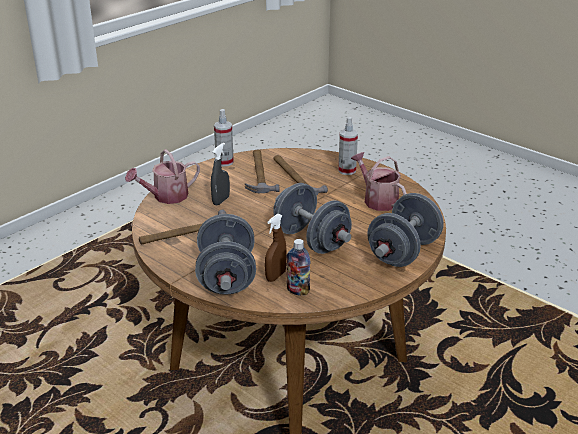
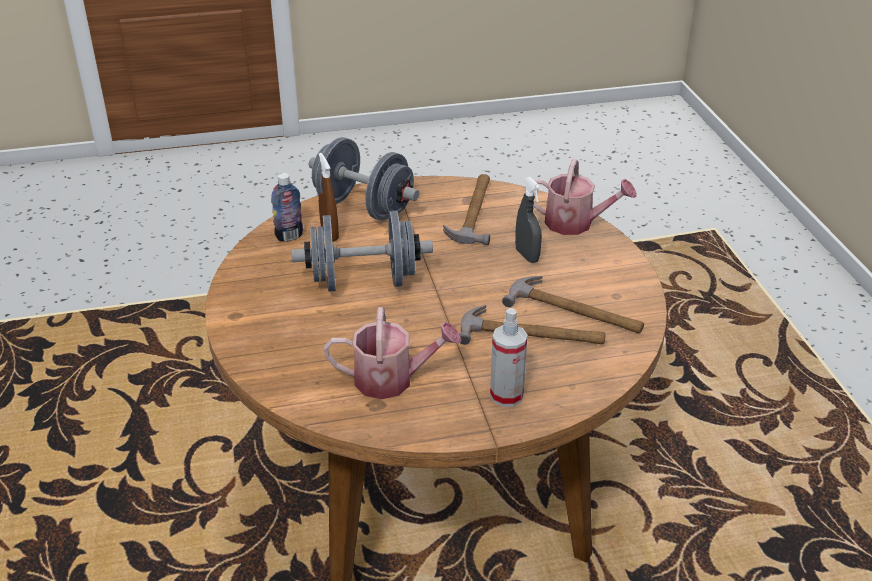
camera: 125 degrees right, 5 degrees up
watering can [125,149,200,204] -> watering can turned 105 degrees clockwise [525,158,637,235]
spray bottle [214,109,234,167] -> none
grey dumbbell [367,193,444,267] -> none

